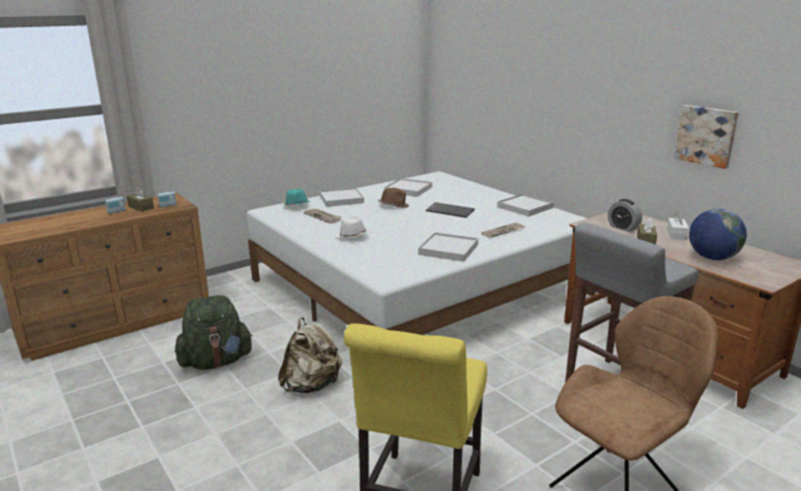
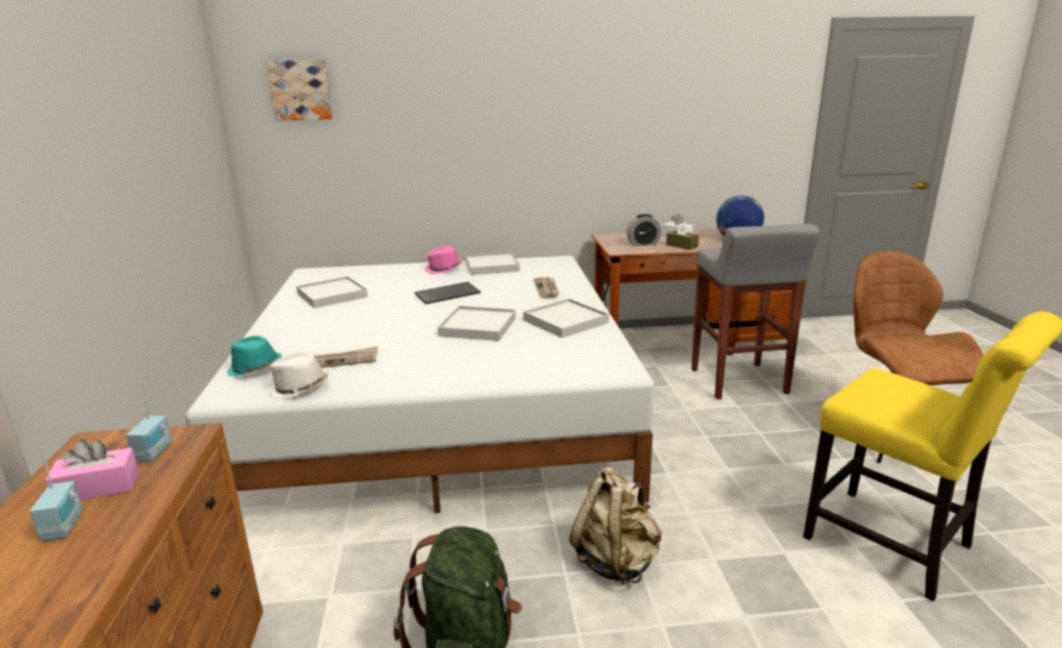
camera: 60 degrees left, 0 degrees up
brown tissue box [127,186,154,212] -> pink tissue box [45,439,139,500]
white tray [320,187,364,207] -> white tray moved to [438,306,516,341]
white hat [336,216,369,238] -> white hat moved to [268,352,329,399]
brown hat [378,188,409,208] -> none
picture [674,105,739,169] -> picture moved to [266,60,332,121]
none -> pink hat [425,246,462,274]

